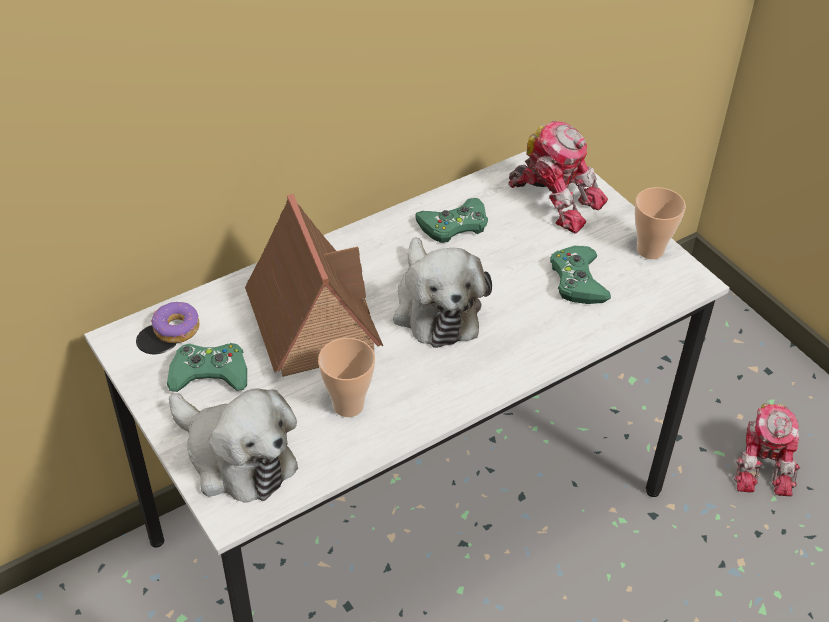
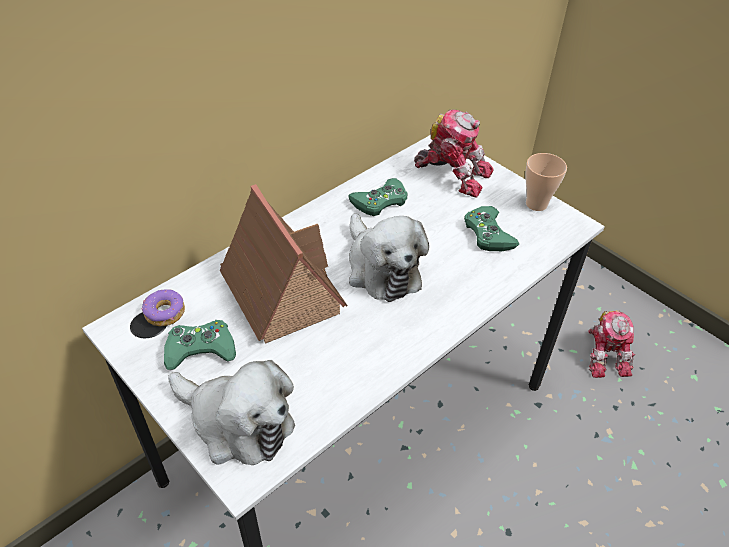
camera: 10 degrees left, 0 degrees up
cup [318,338,375,417] -> none

